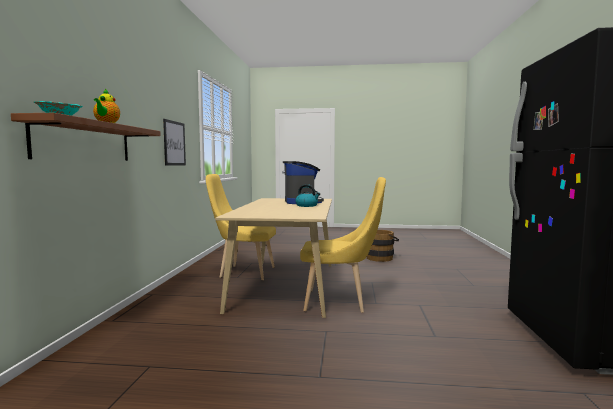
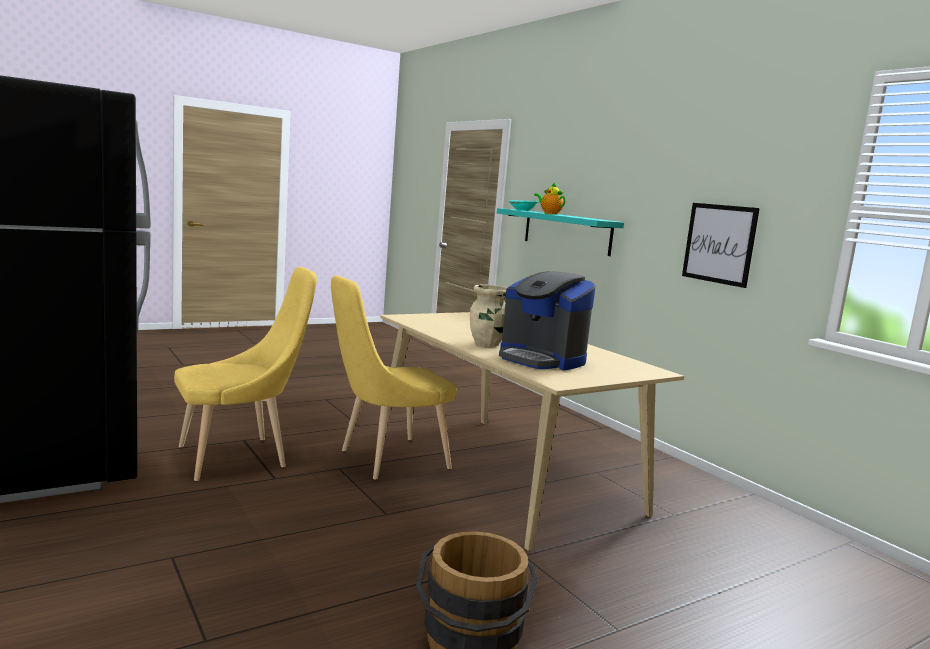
camera: 140 degrees right, 5 degrees up
brown shelf [11,113,161,161] -> turquoise shelf [497,208,624,256]
yellow chair [206,174,276,281] -> yellow chair moved to [174,267,317,481]
kettle [296,184,320,207] -> beige vase [470,284,507,347]

